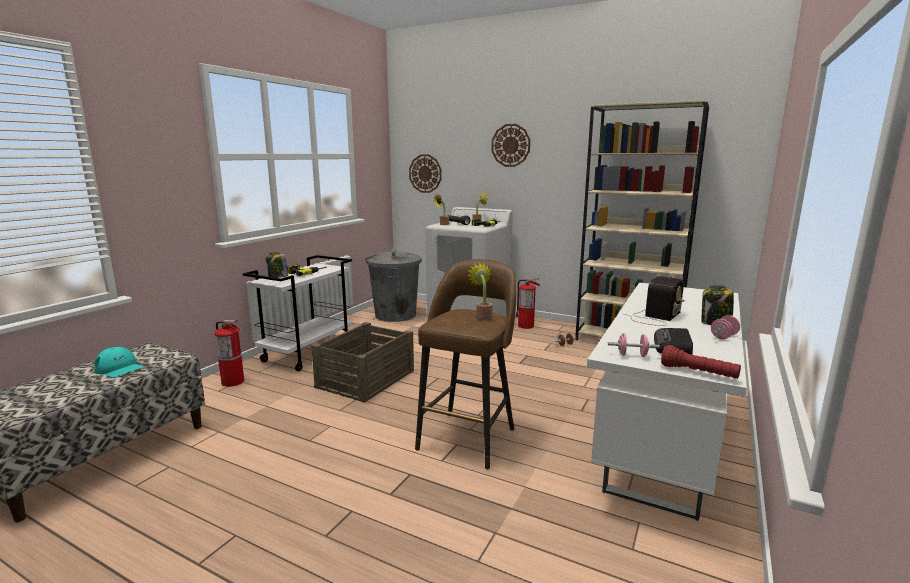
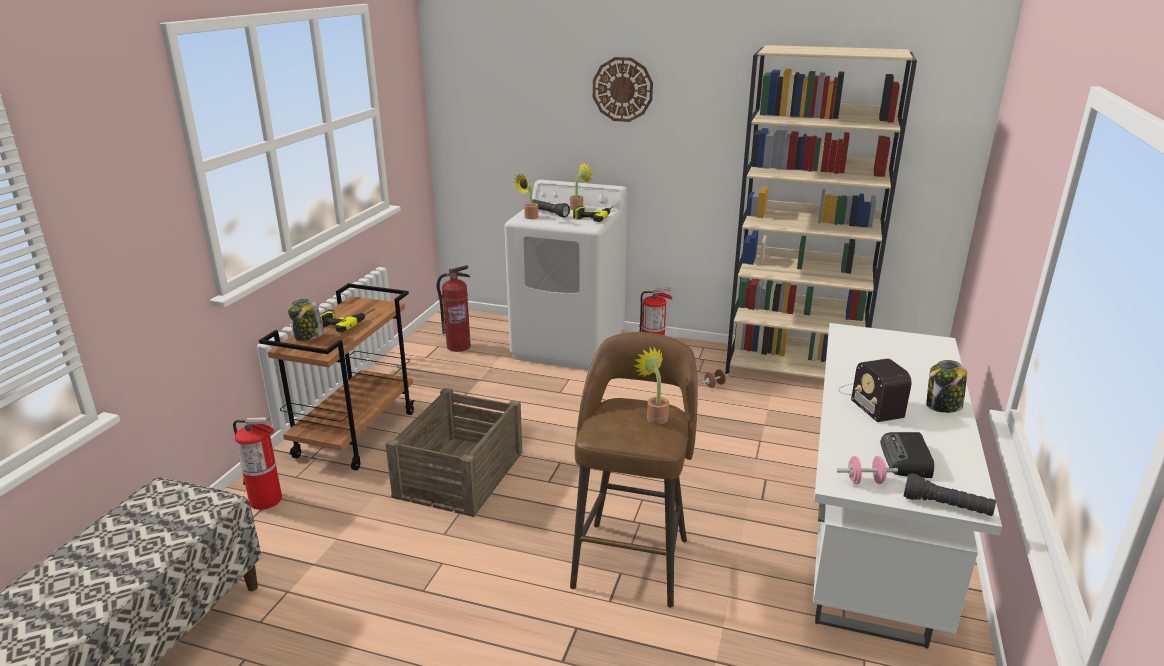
camera: 10 degrees left, 10 degrees up
turquoise cap [94,347,144,377] -> none
white cart [243,255,352,371] -> brown cart [259,283,415,470]
grey trash can [366,248,422,322] -> fire extinguisher [437,265,471,352]
wall clock [409,155,441,193] -> none
radio [624,276,684,326] -> radio turned 135 degrees clockwise [838,359,912,422]
red flashlight [661,345,741,379] -> black flashlight [904,473,996,516]
pink dumbbell [711,315,740,339] -> none

